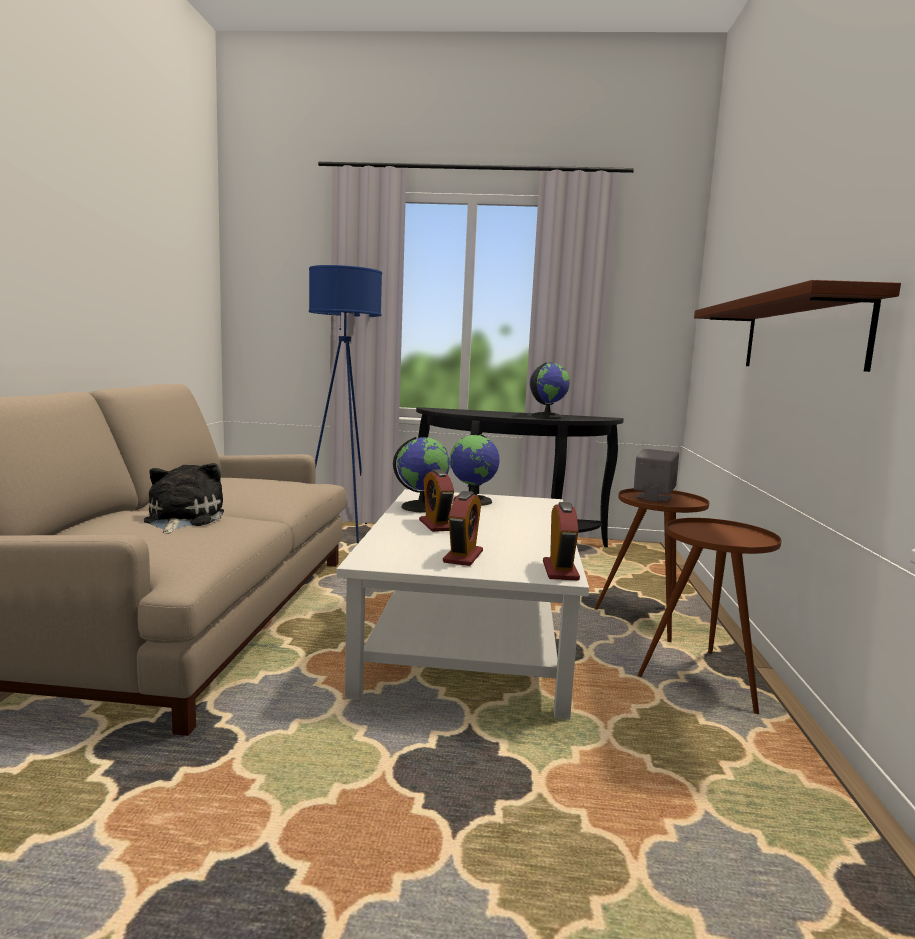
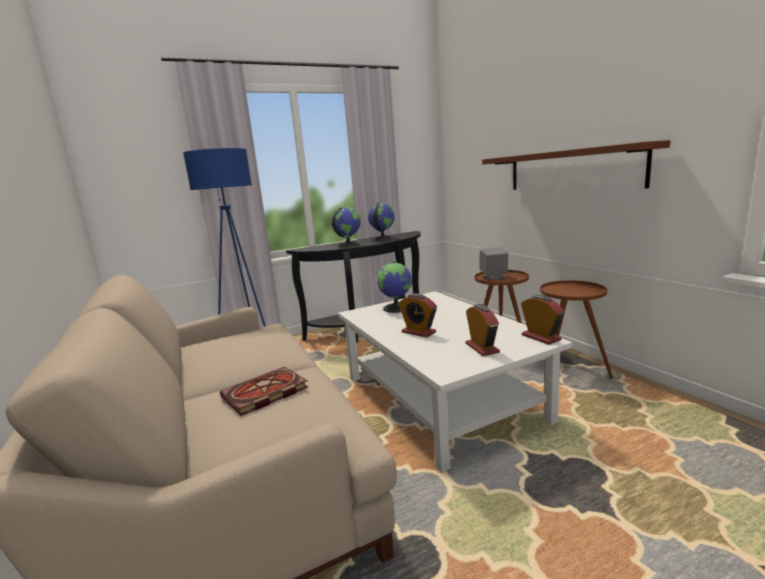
camera: 30 degrees left, 5 degrees up
plush toy [144,463,224,534] -> book [220,367,308,416]
globe [393,437,450,513] -> globe moved to [332,207,361,248]

